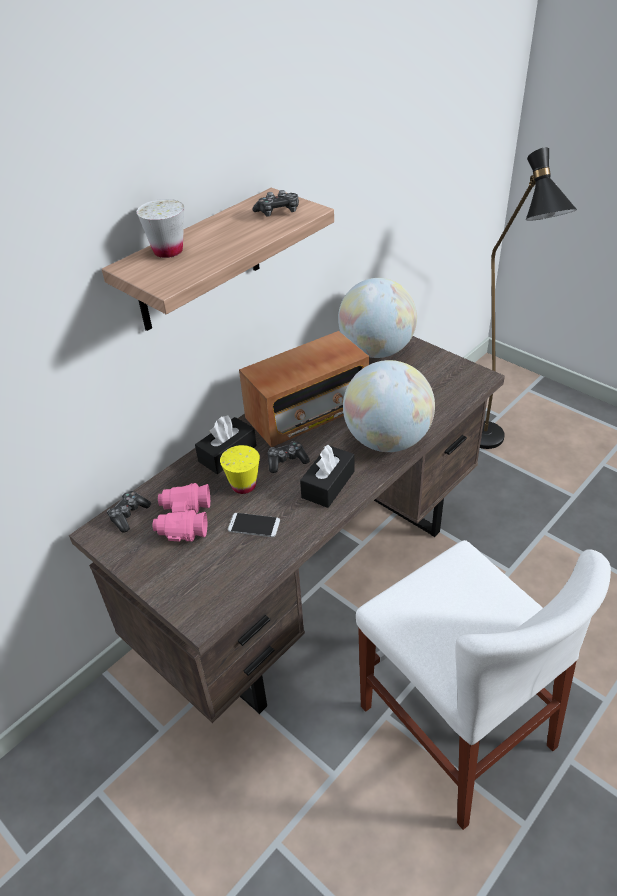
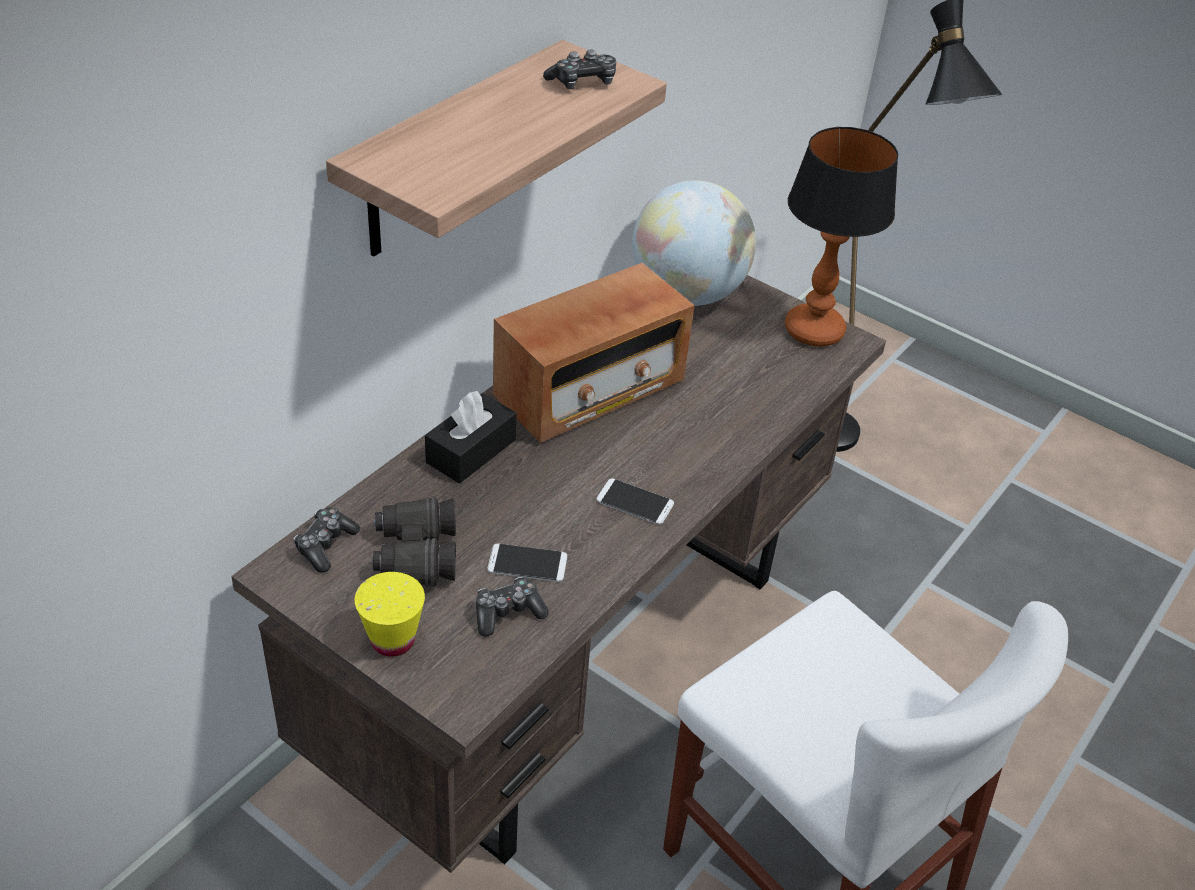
camera: 10 degrees left, 0 degrees up
white cup [137,199,184,258] -> none
pink binoculars [153,483,210,542] -> black binoculars [372,496,456,587]
yellow cup [220,445,260,494] -> yellow cup moved to [355,572,425,656]
game controller [268,441,310,473] -> game controller moved to [476,577,548,637]
black tissue box [300,445,354,508] -> phone [596,479,674,525]
globe [343,360,435,452] -> none
none -> table lamp [785,127,898,347]

